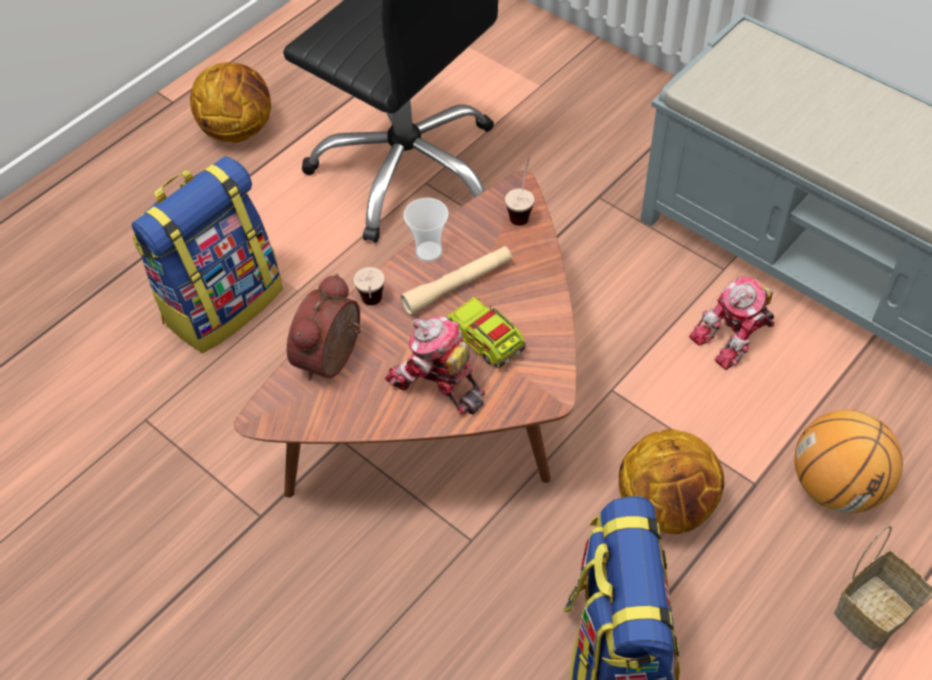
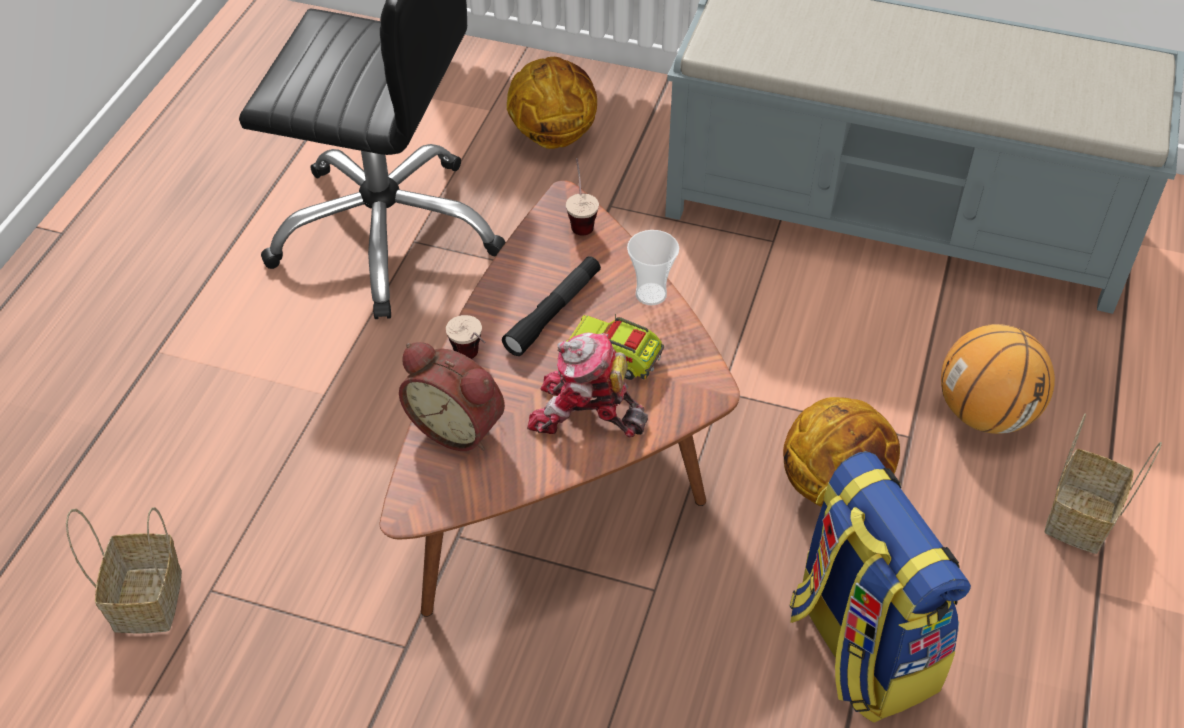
camera: 25 degrees left, 5 degrees down
backpack [132,156,283,353] -> none
basketball [190,62,271,143] -> basketball moved to [507,57,597,149]
alarm clock [287,273,361,381] -> alarm clock turned 60 degrees counterclockwise [399,342,505,451]
beige flashlight [400,246,512,315] -> black flashlight [502,256,601,356]
cup [404,198,448,262] -> cup moved to [627,230,679,305]
toy robot [689,275,774,370] -> none
none -> basket [66,507,182,634]

